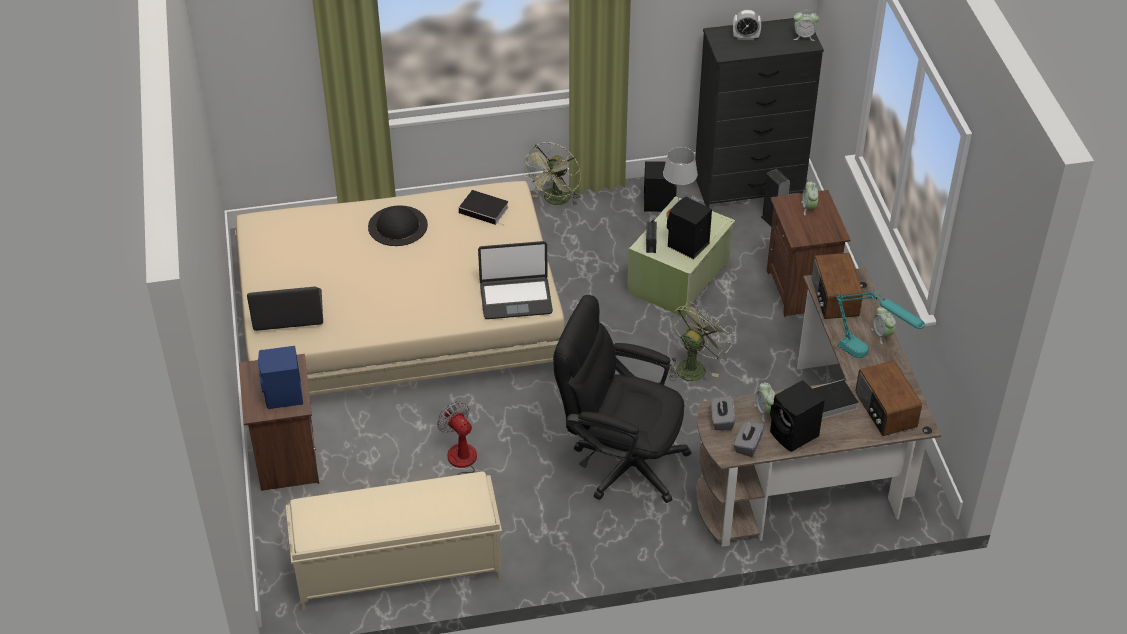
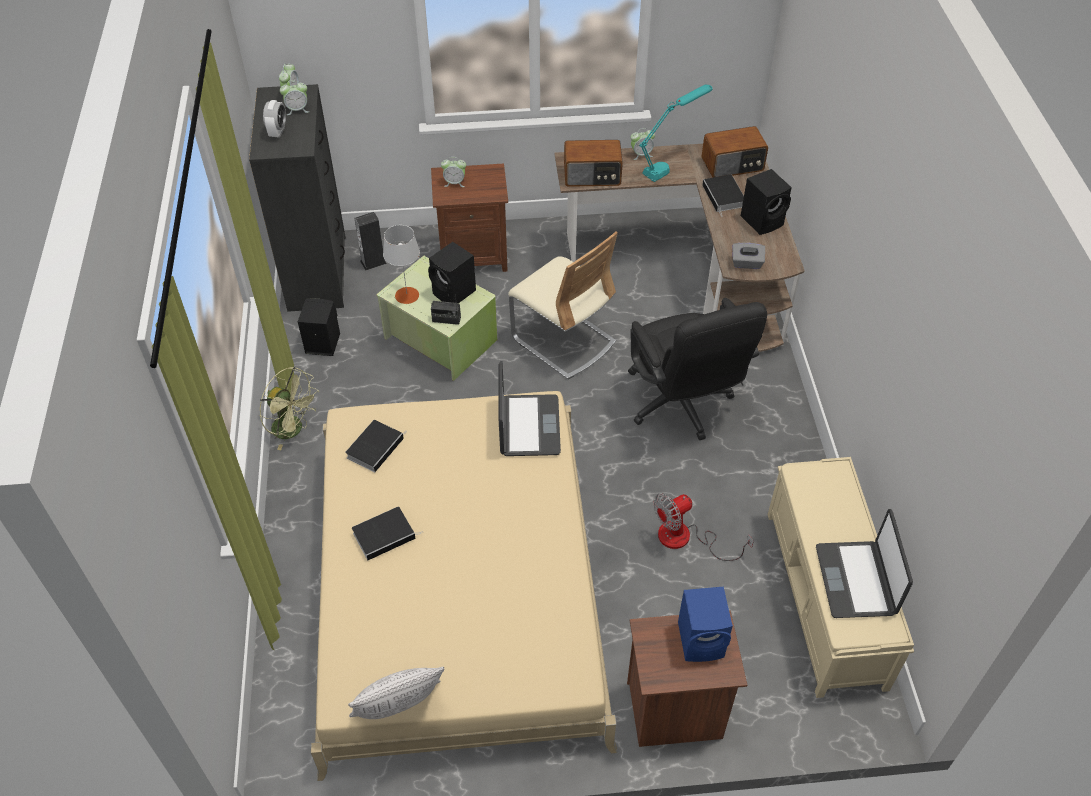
camera: 85 degrees left, 5 degrees up
laptop [247,287,323,331] -> laptop moved to [816,509,913,618]
black hat [368,205,428,246] -> book [352,507,424,560]
black office chair [553,295,691,503] -> black office chair turned 45 degrees counterclockwise [628,298,767,440]
green fan [669,302,732,381] -> beige chair [508,232,618,379]
grey tissue box [734,421,765,457] -> none
alarm clock [755,382,776,422] -> alarm clock moved to [280,80,309,115]
none -> pillow [348,667,445,719]

